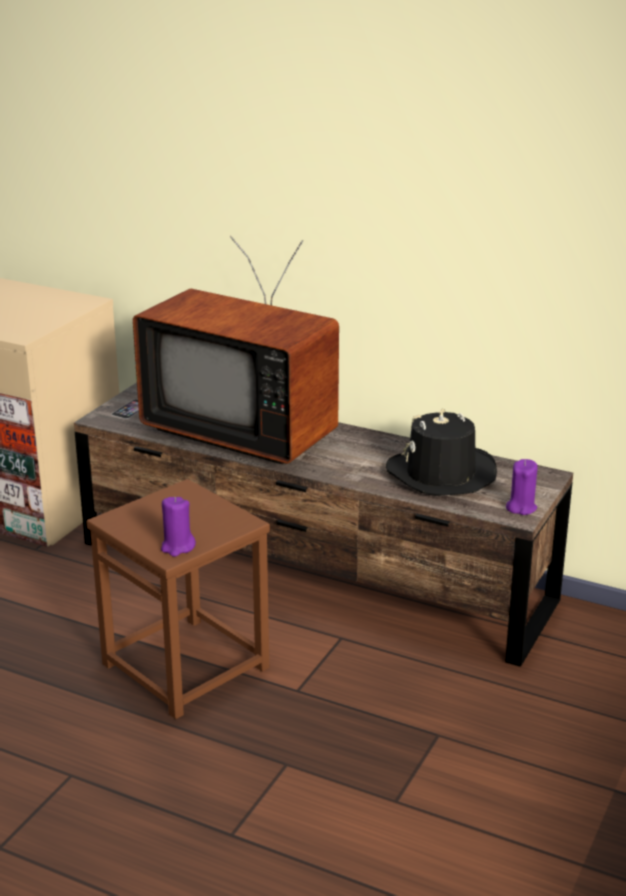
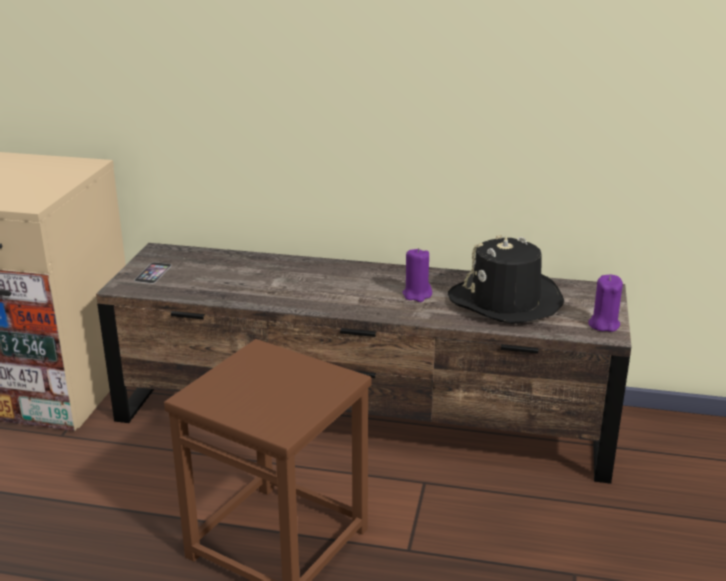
camera: 15 degrees left, 0 degrees up
television [133,236,339,464] -> none
purple candle [161,497,196,557] -> purple candle moved to [402,248,432,302]

